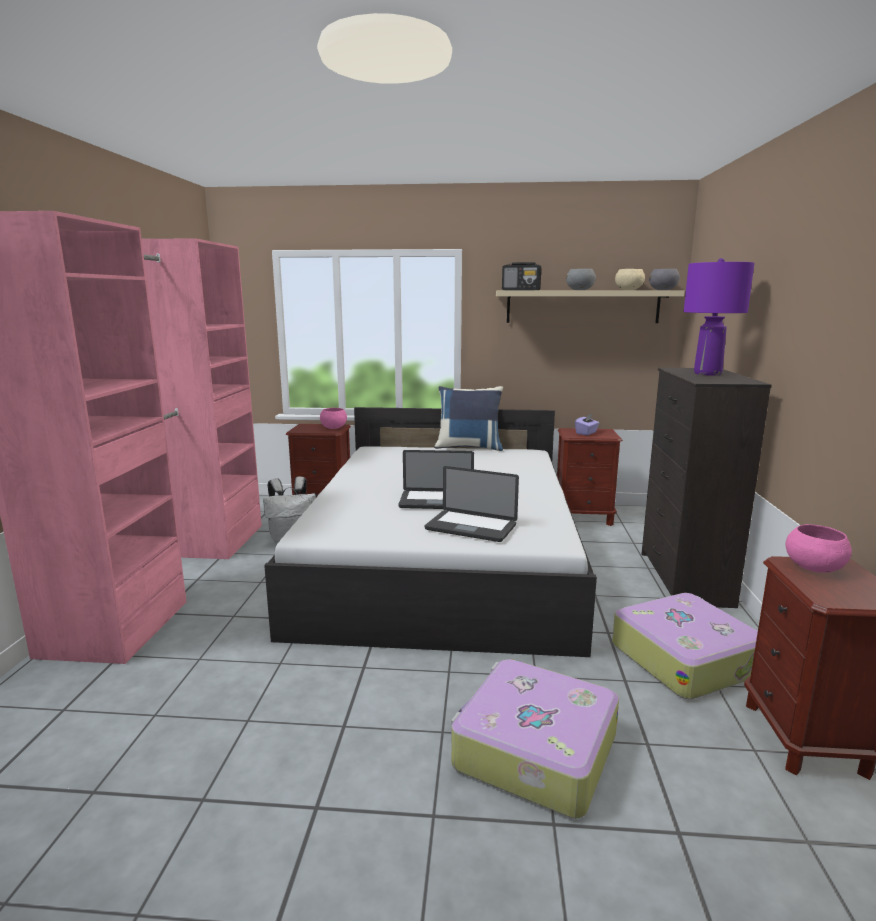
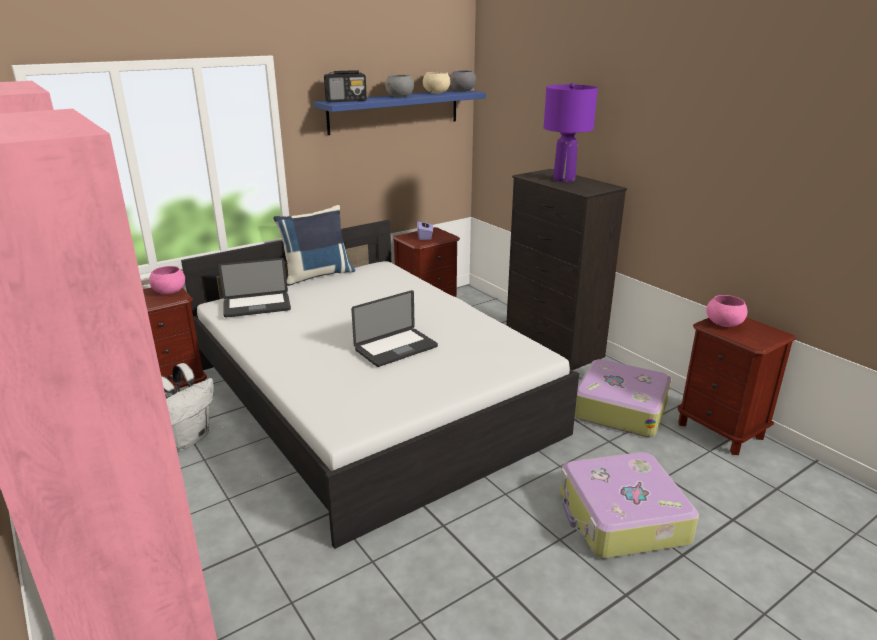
camera: 40 degrees left, 10 degrees up
laptop [425,466,519,542] -> laptop moved to [218,258,291,317]
beige shelf [496,290,685,323] -> blue shelf [314,90,486,135]

